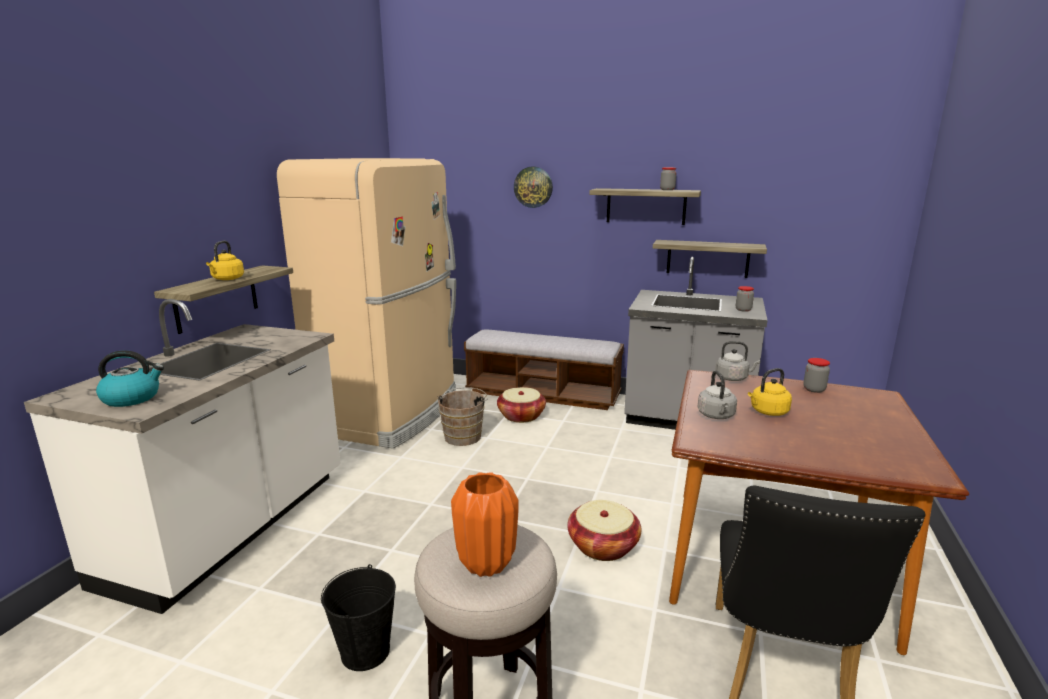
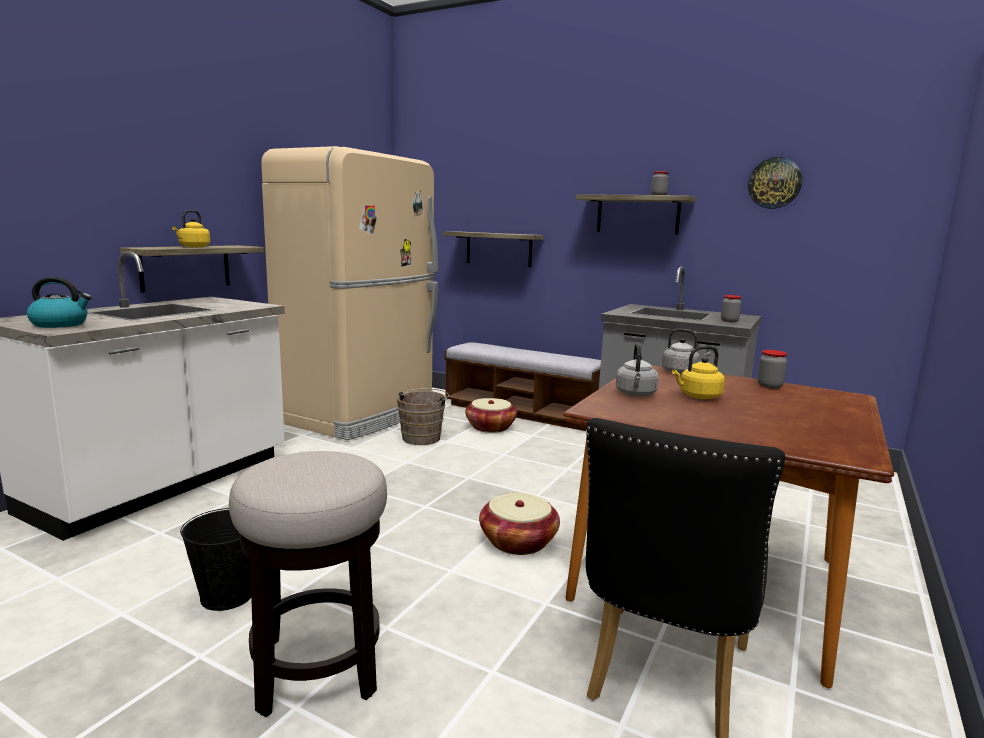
camera: 10 degrees right, 5 degrees down
orange vase [451,472,519,577] -> none
wall clock [514,166,553,208] -> wall clock moved to [748,157,802,209]
shelf [653,240,767,278] -> shelf moved to [443,231,544,267]

